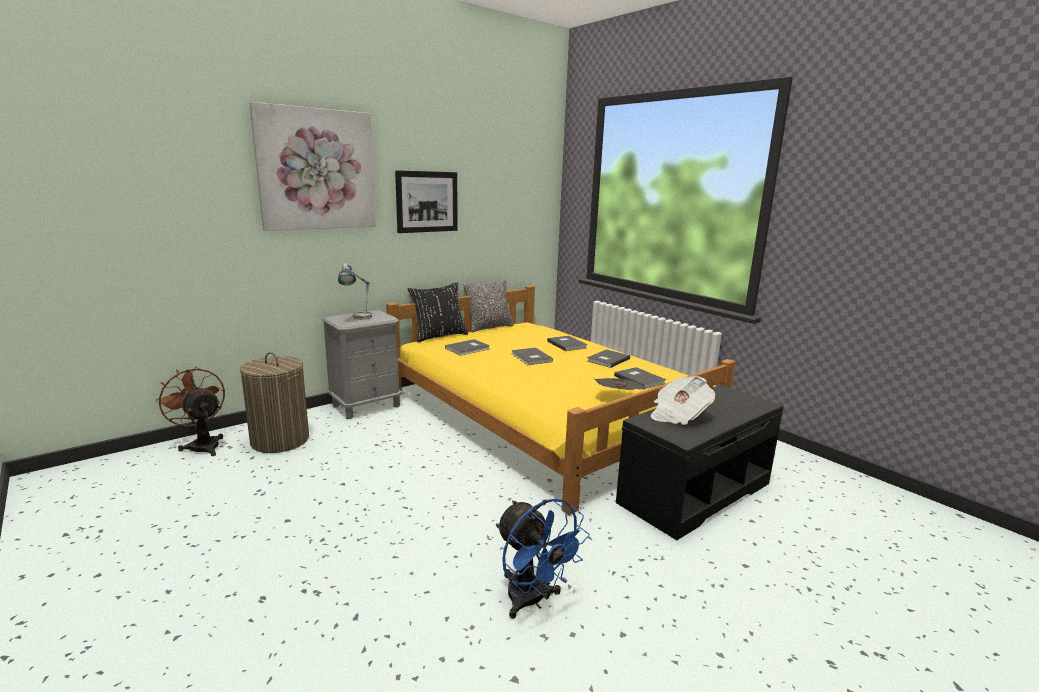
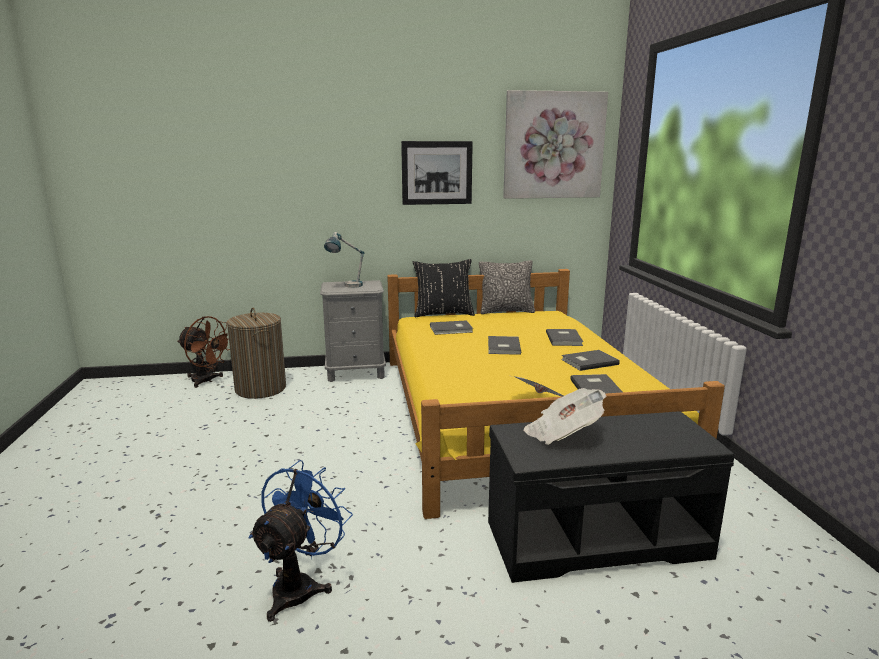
camera: 30 degrees right, 0 degrees up
brown fan [155,366,225,456] -> brown fan turned 135 degrees clockwise [177,316,230,388]
picture [249,102,376,231] -> picture moved to [503,90,608,199]
blue fan [496,498,590,619] -> blue fan turned 150 degrees counterclockwise [249,460,353,622]

